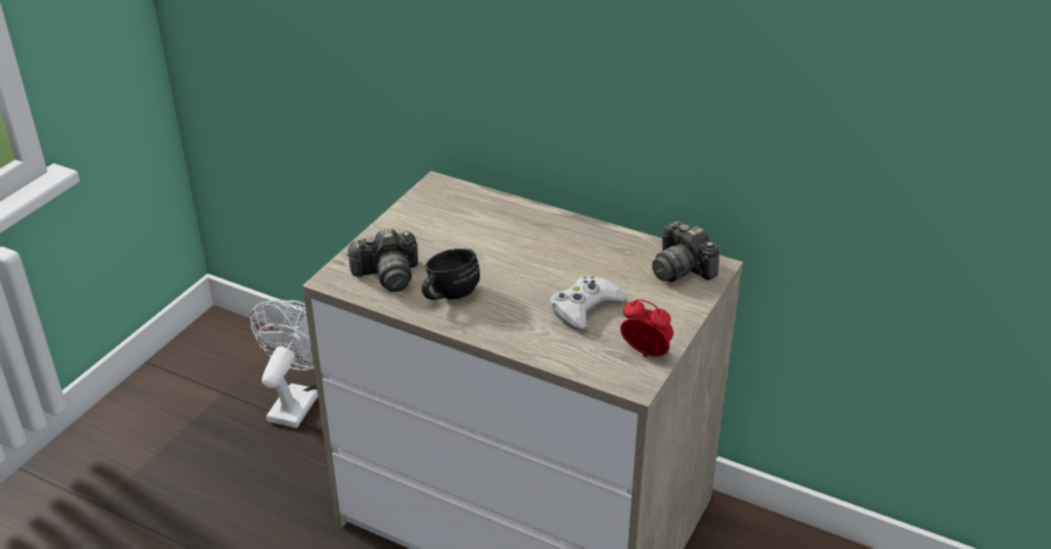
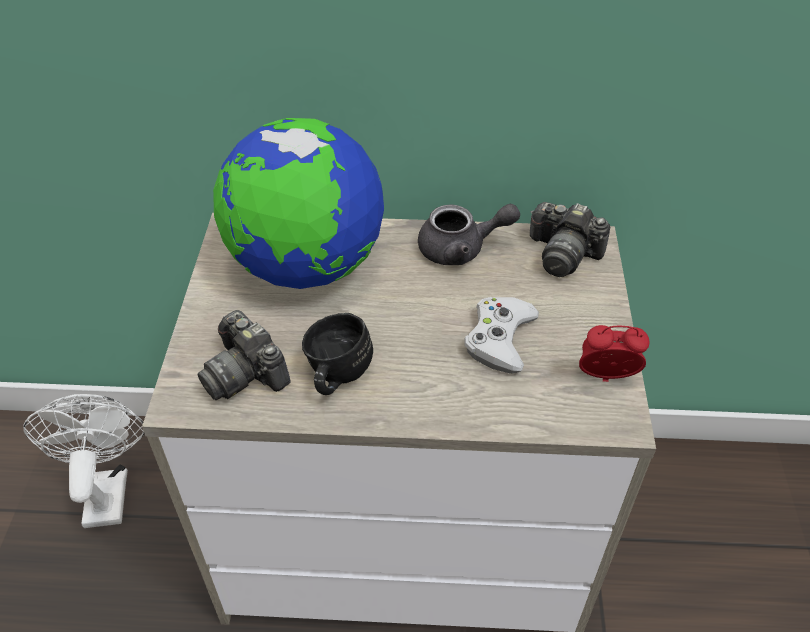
camera: 25 degrees left, 10 degrees up
camera [346,228,418,292] -> camera turned 90 degrees clockwise [198,310,291,400]
none -> globe [213,118,384,289]
none -> grey teapot [418,204,520,265]

